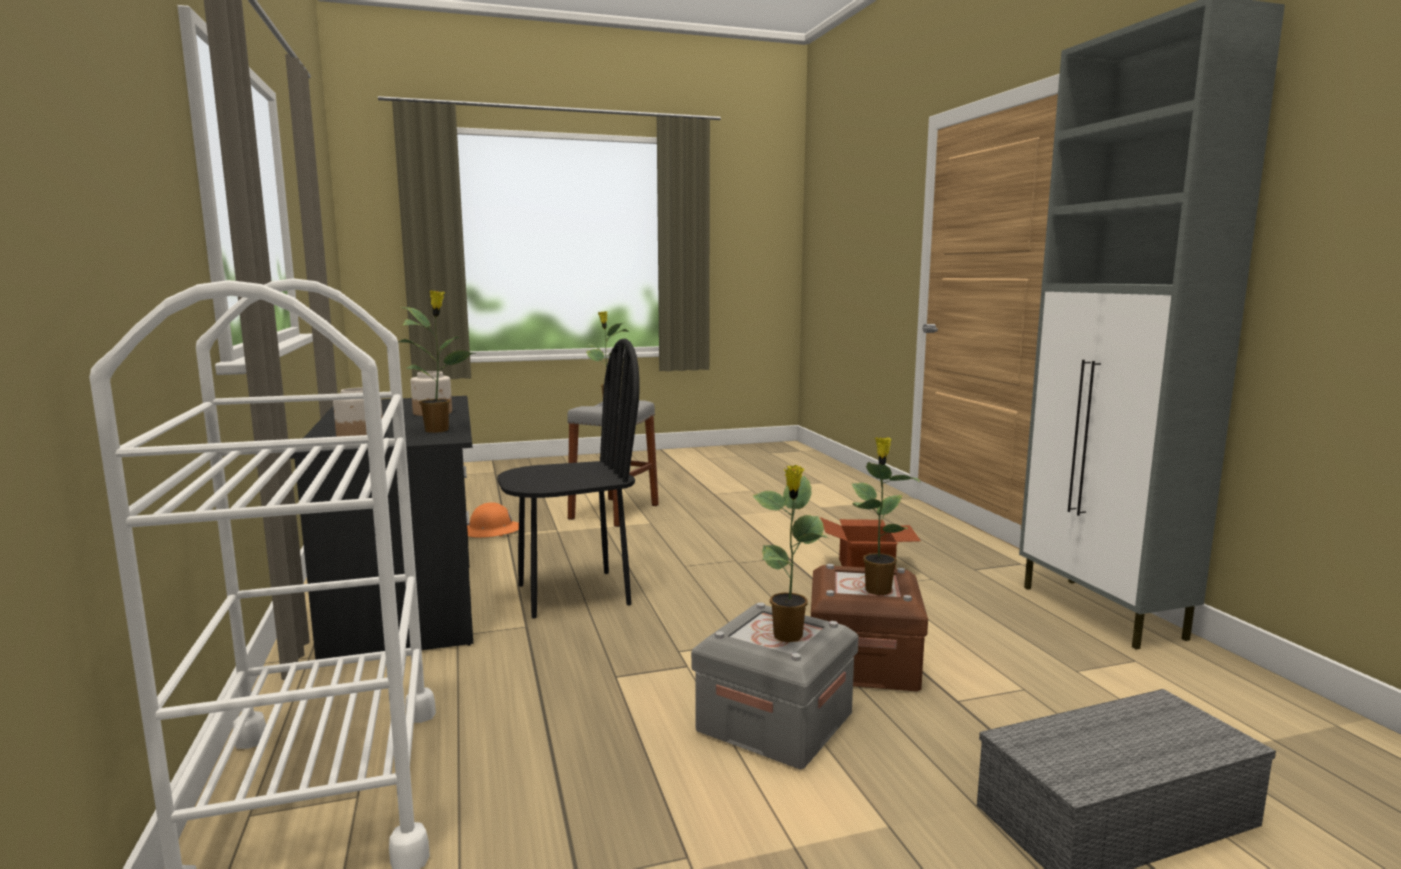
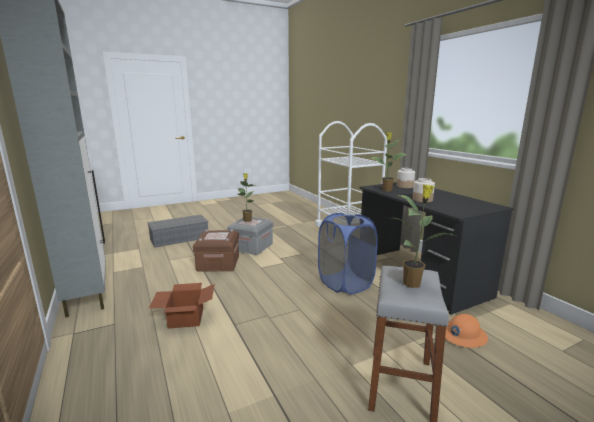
camera: 170 degrees right, 5 degrees up
black chair [497,339,640,619] -> blue laundry basket [318,213,378,294]
potted plant [851,437,922,595] -> none

